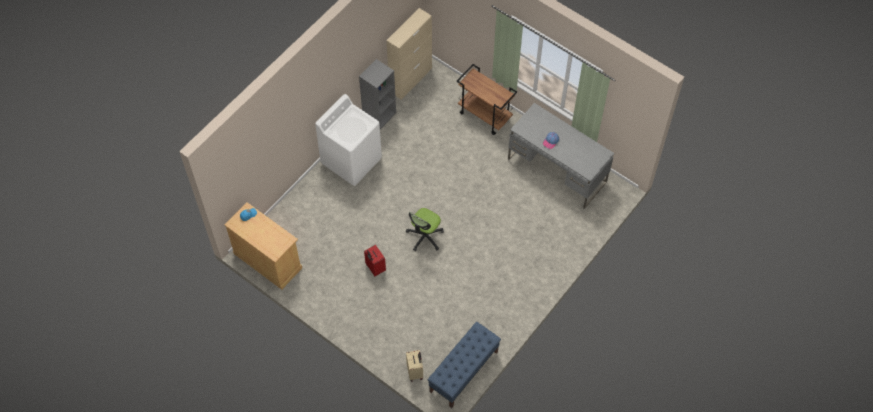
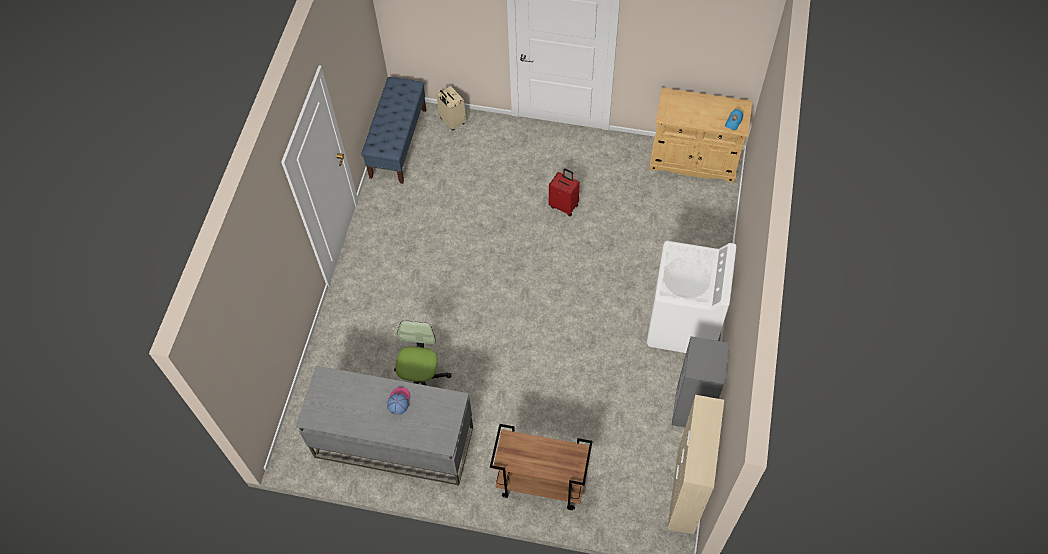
camera: 155 degrees right, 0 degrees up
office chair [406,208,444,251] -> office chair moved to [394,320,451,386]

